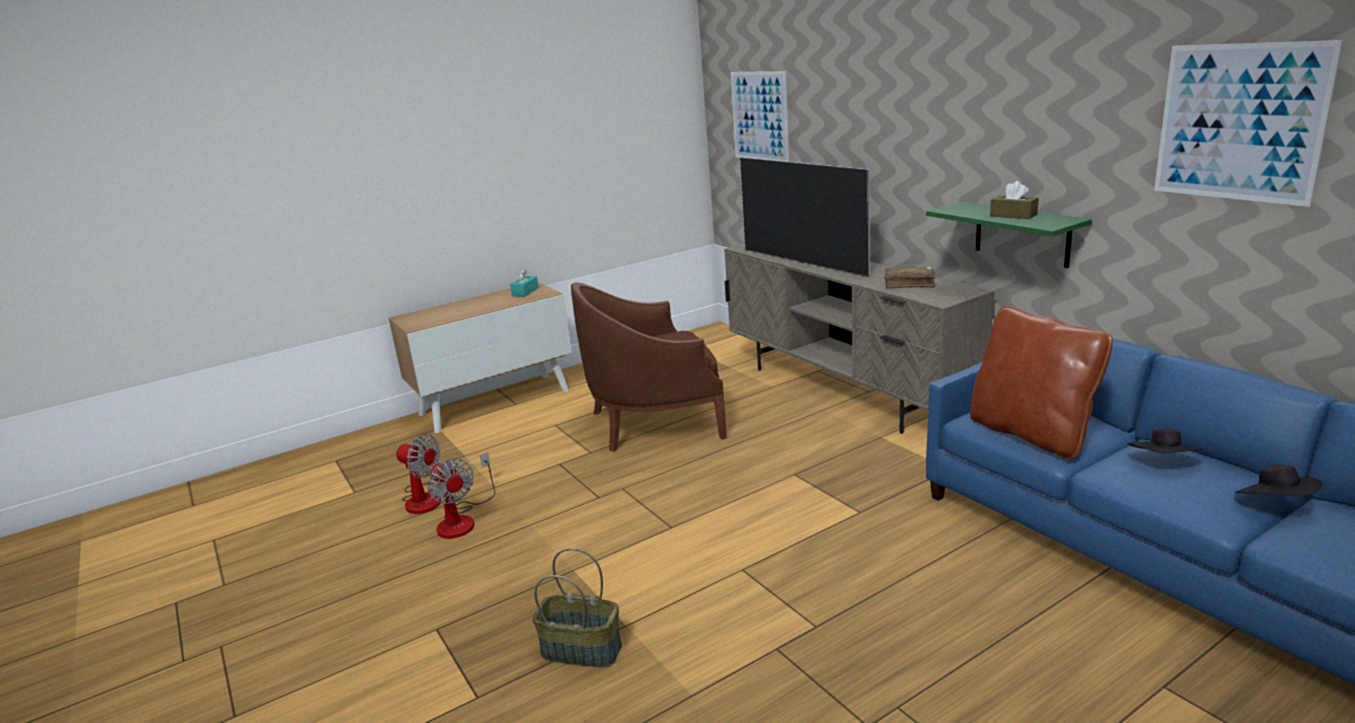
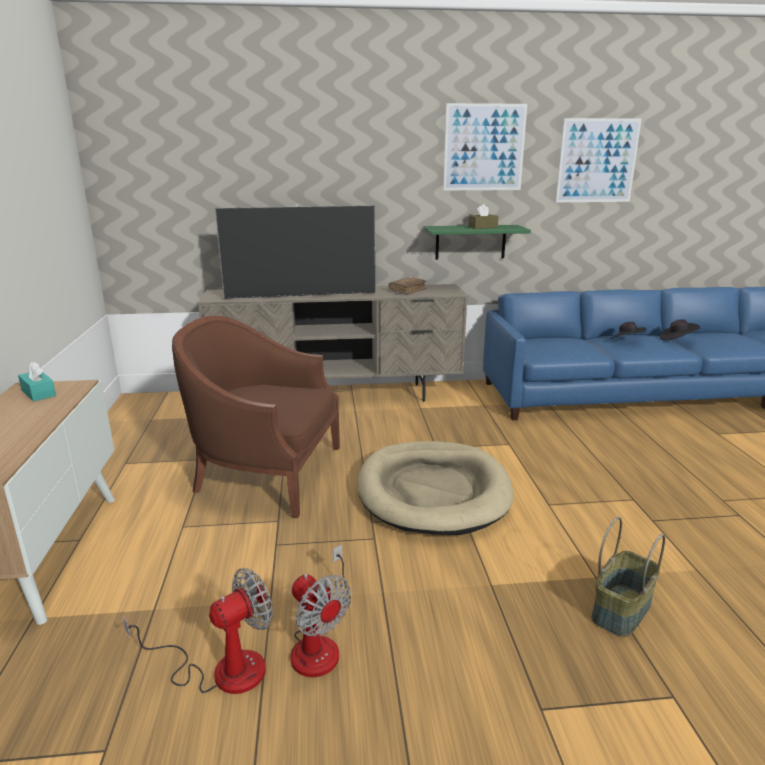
camera: 65 degrees left, 0 degrees up
fan [428,452,495,539] -> fan turned 60 degrees clockwise [291,544,351,677]
brown armchair [571,282,727,452] -> brown armchair turned 90 degrees clockwise [172,316,340,518]
picture [731,71,789,162] -> picture moved to [443,103,527,191]
brown pillow [970,306,1113,459] -> none
none -> beige dog bed [358,441,514,535]

